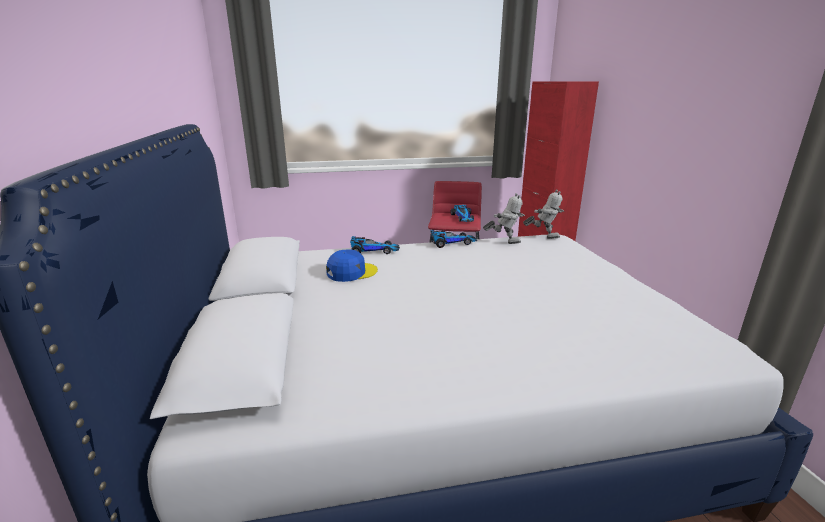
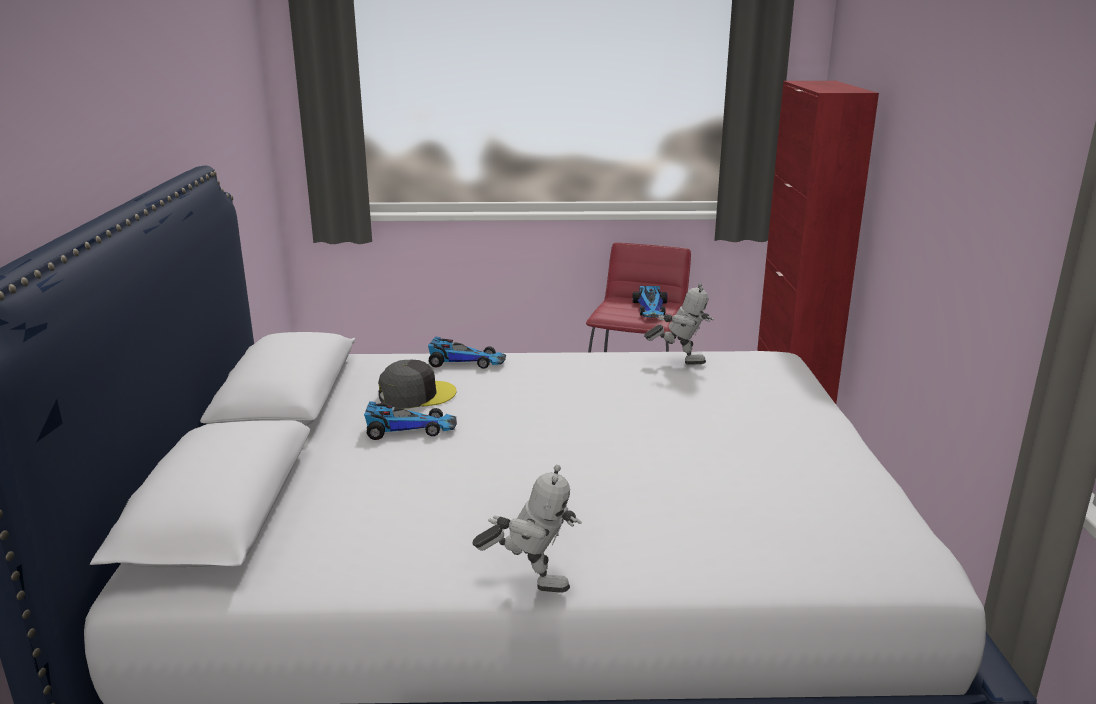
camera: 10 degrees right, 0 degrees up
blue cap [326,250,378,282] -> grey cap [378,360,457,409]
toy car [430,230,477,248] -> toy car moved to [364,401,457,440]
toy robot [523,190,564,239] -> toy robot moved to [473,465,582,593]

